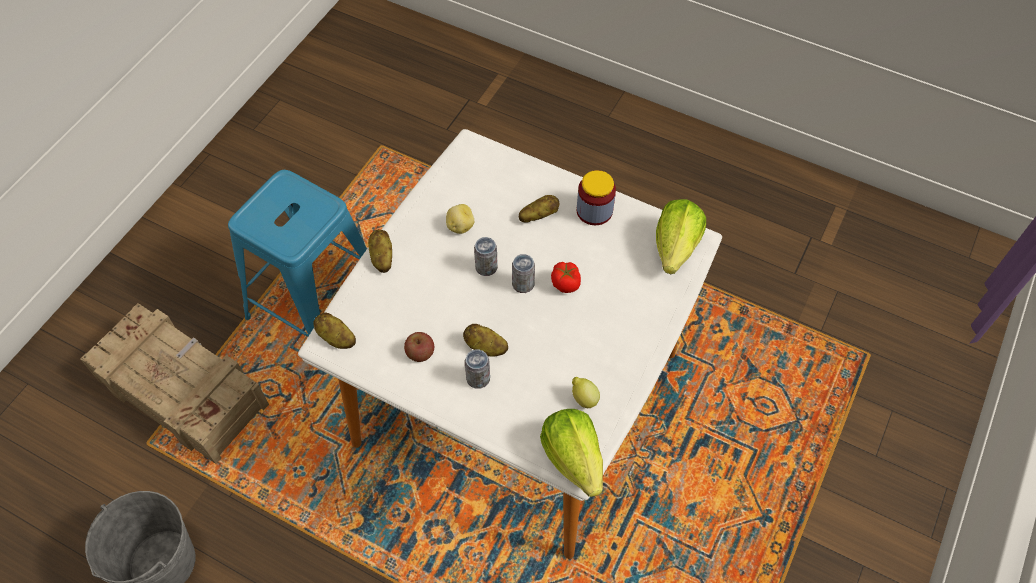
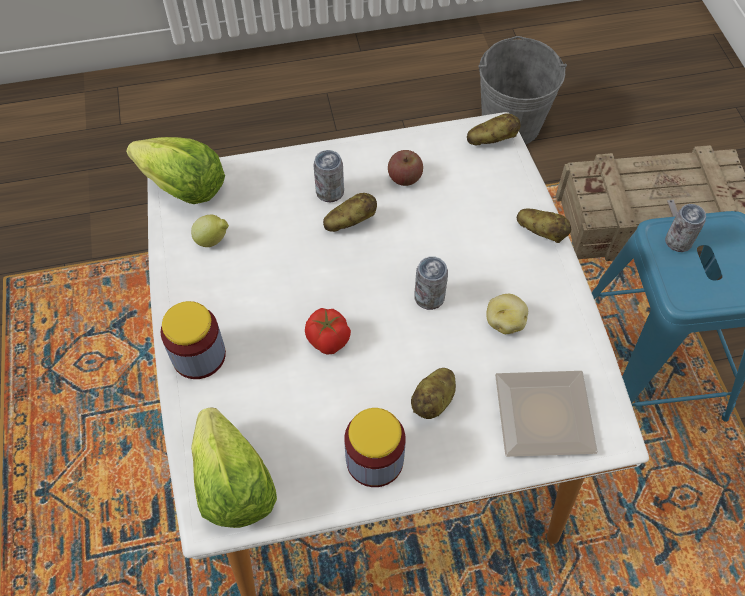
camera: 140 degrees right, 0 degrees up
can [512,254,535,293] -> can moved to [665,204,706,252]
none -> jar [161,301,226,379]
none -> plate [495,371,598,457]

